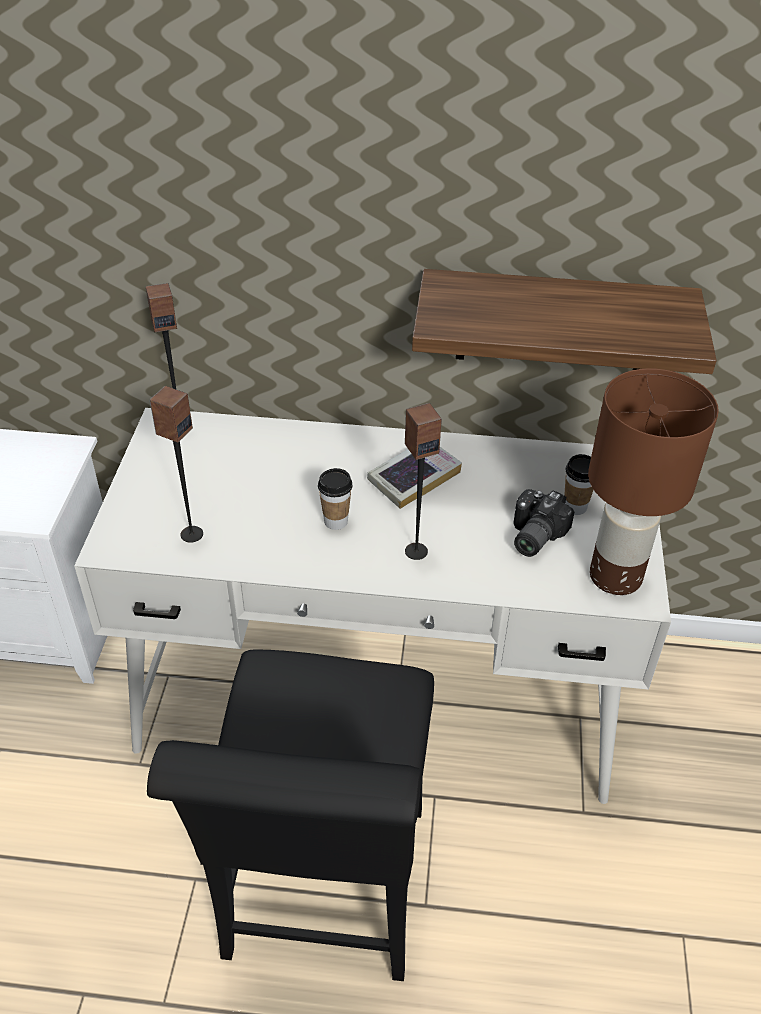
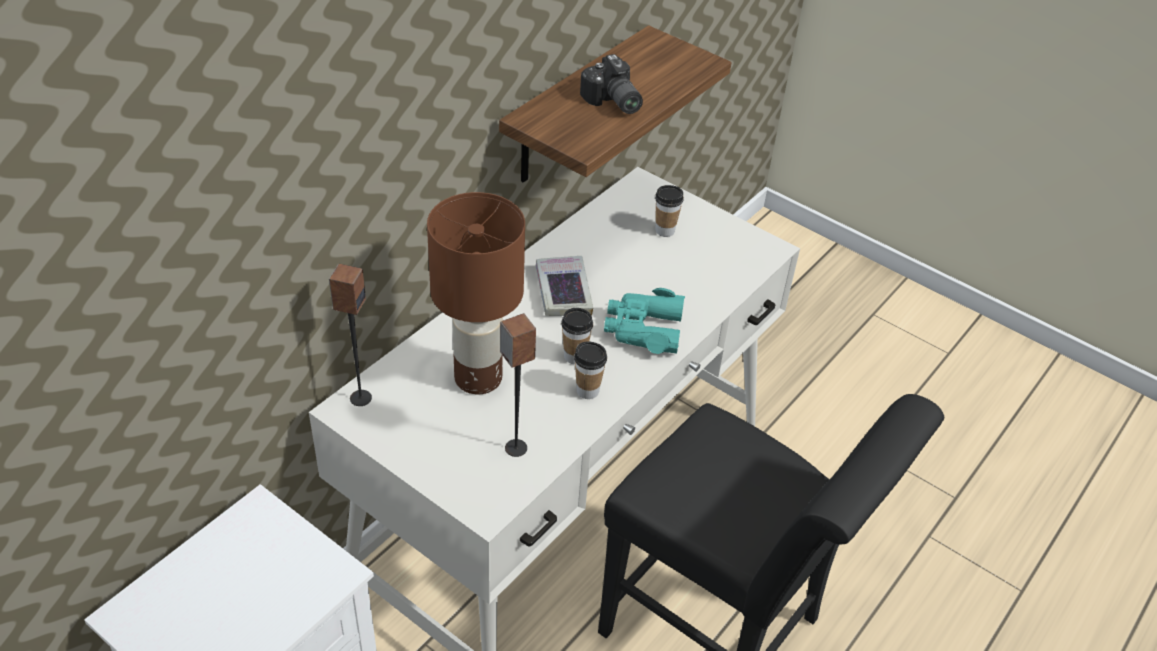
camera: 60 degrees left, 0 degrees up
speaker [405,403,442,560] -> turquoise binoculars [604,288,685,354]
camera [514,489,574,557] -> camera moved to [580,54,643,114]
brown table lamp [588,368,719,595] -> brown table lamp moved to [427,192,525,395]
none -> cup [574,341,607,399]

